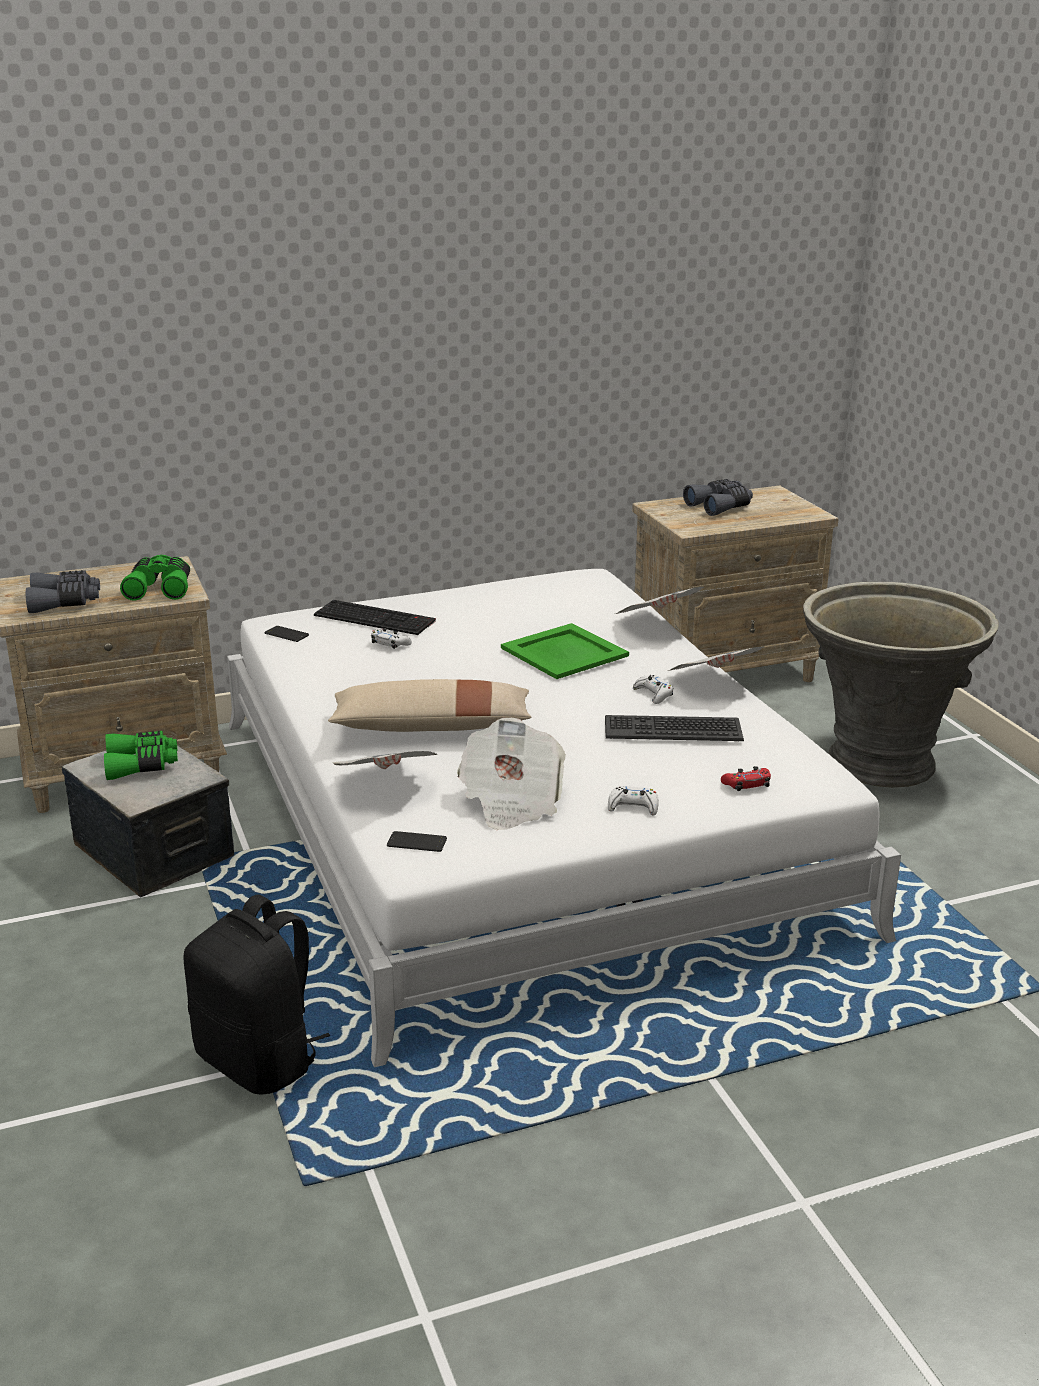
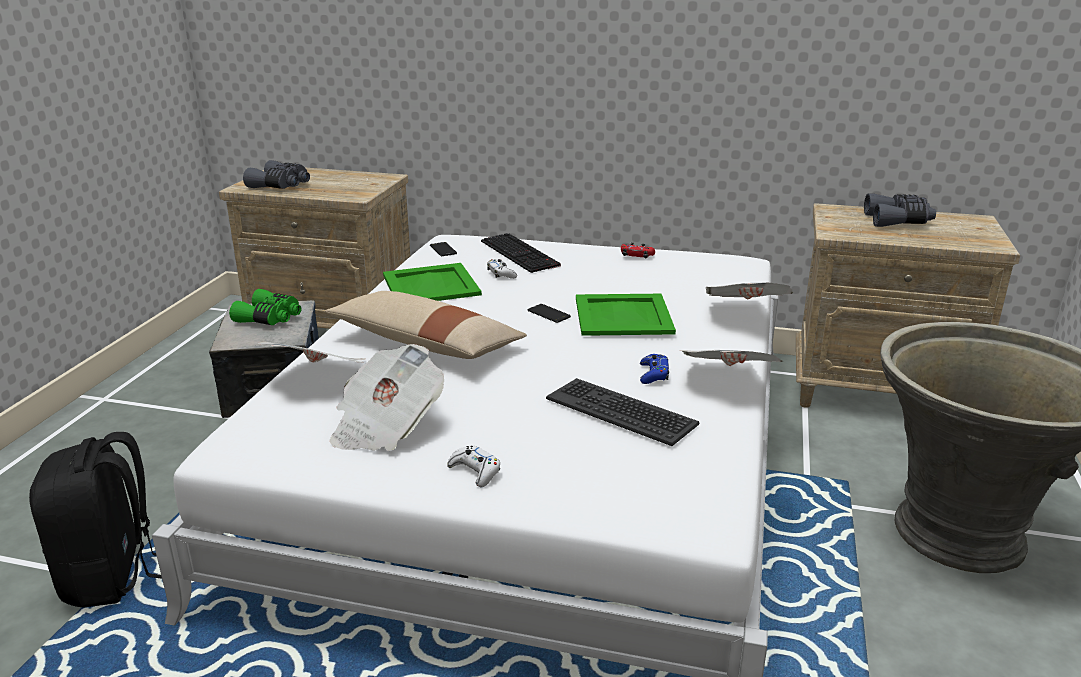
camera: 35 degrees right, 0 degrees up
green binoculars [120,555,190,601] -> none
phone [387,831,447,852] -> phone moved to [527,304,571,323]
white game controller [633,675,673,704] -> blue game controller [640,354,669,384]
red game controller [721,766,771,791] -> red game controller moved to [621,242,655,258]
none -> green tray [383,263,482,301]

